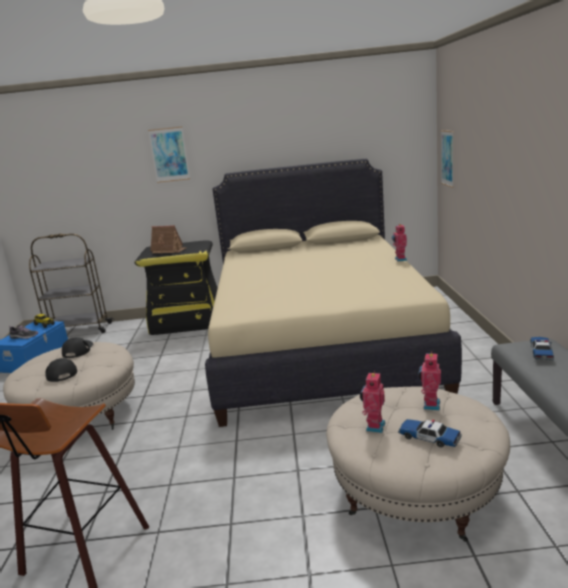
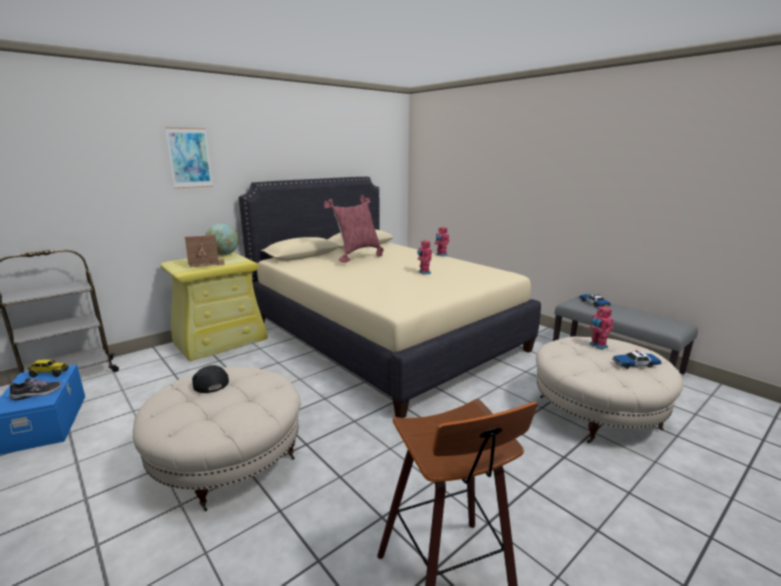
camera: 40 degrees left, 0 degrees up
black cap [45,358,77,382] -> none
black nightstand [134,240,218,335] -> yellow nightstand [160,252,268,361]
toy robot [360,371,385,433] -> toy robot moved to [417,239,432,275]
picture [440,130,454,188] -> none
none -> globe [205,224,239,255]
none -> red pillow [324,195,384,263]

